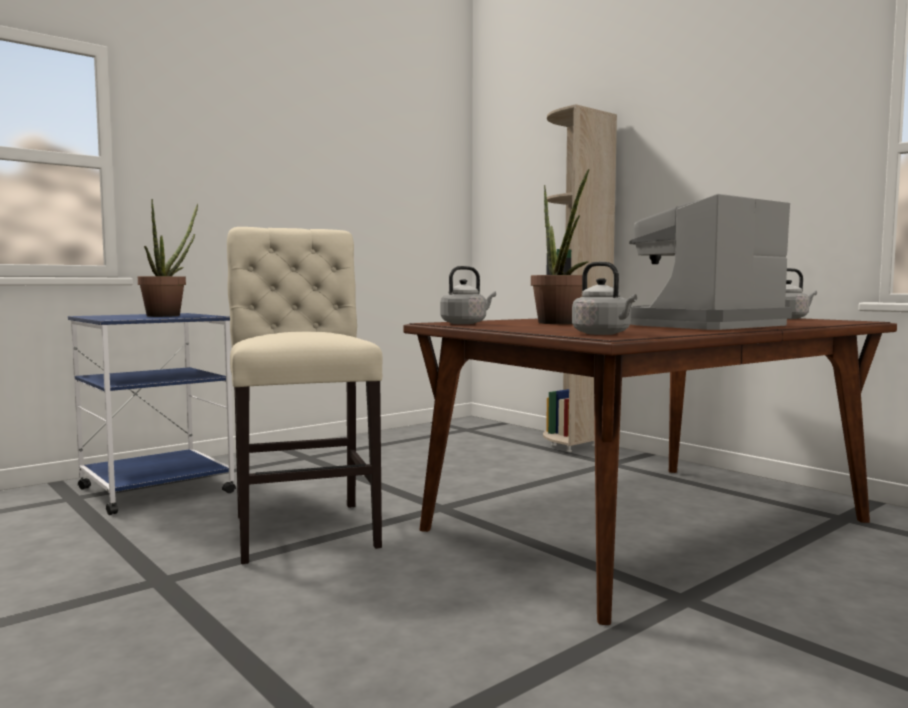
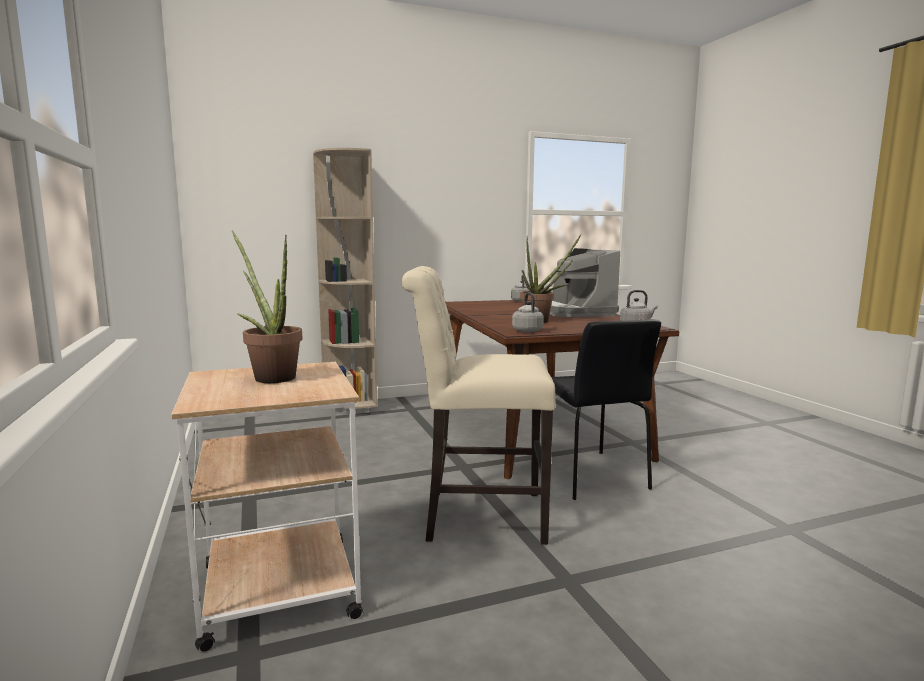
camera: 70 degrees left, 5 degrees up
blue cart [68,313,236,515] -> beige cart [171,362,363,652]
none -> black chair [540,319,661,500]

